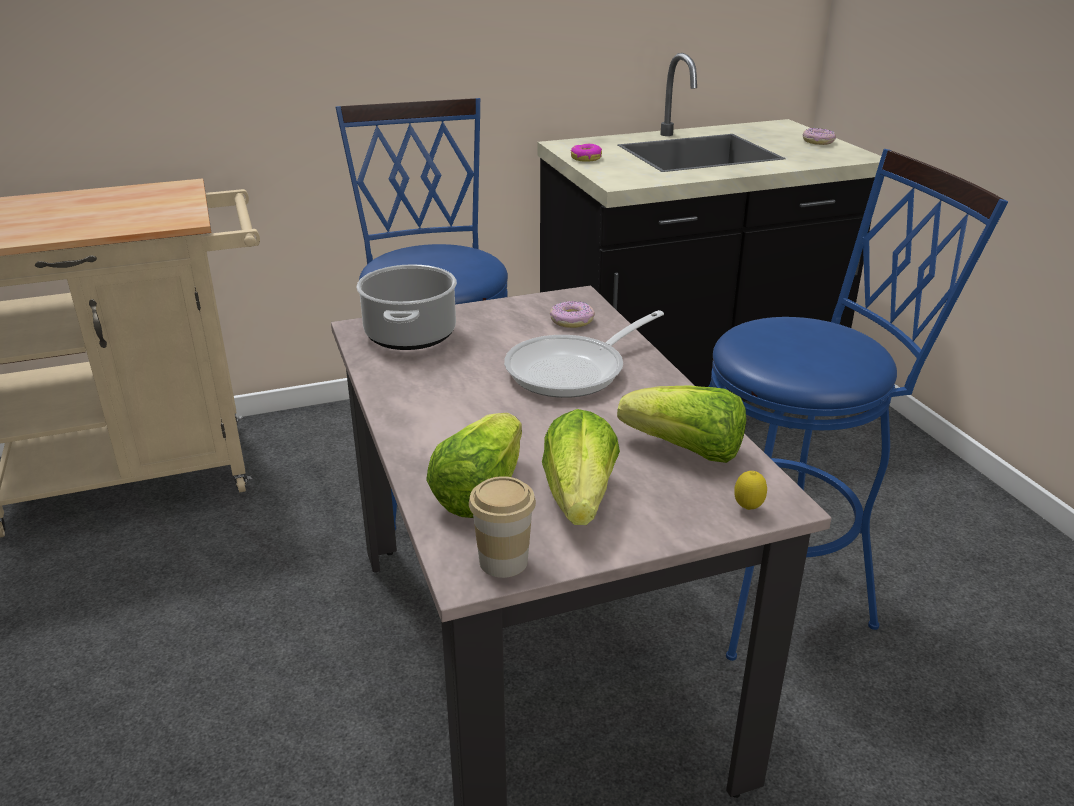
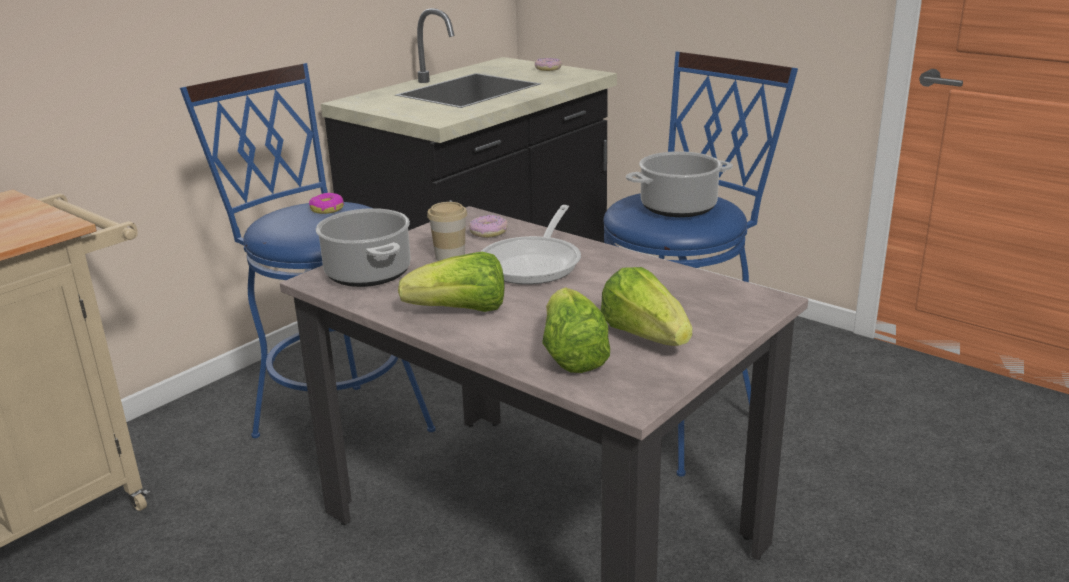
camera: 30 degrees left, 5 degrees down
cup [469,476,536,578] -> cup moved to [427,202,467,261]
donut [571,144,602,162] -> donut moved to [309,193,344,214]
lettuce [617,385,746,463] -> lettuce moved to [398,252,505,312]
lemon [734,471,767,510] -> none
none -> cooking pot [626,151,733,218]

